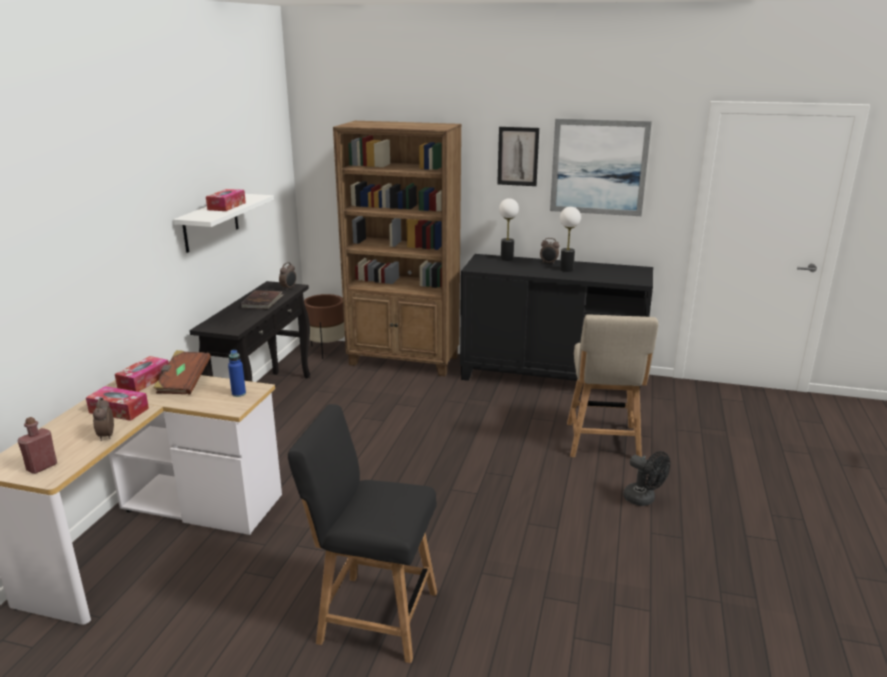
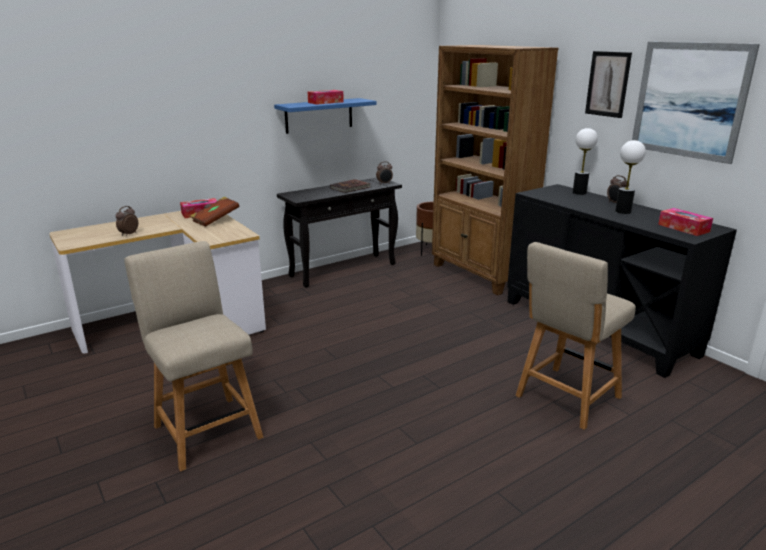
camera: 40 degrees right, 0 degrees up
red bottle [18,417,57,474] -> none
tissue box [86,386,149,421] -> tissue box moved to [658,208,713,236]
white shelf [173,194,274,253] -> blue shelf [274,98,377,134]
blue bottle [228,350,246,397] -> none
black chair [288,404,437,663] -> beige chair [124,241,263,471]
black fan [623,451,670,506] -> none

